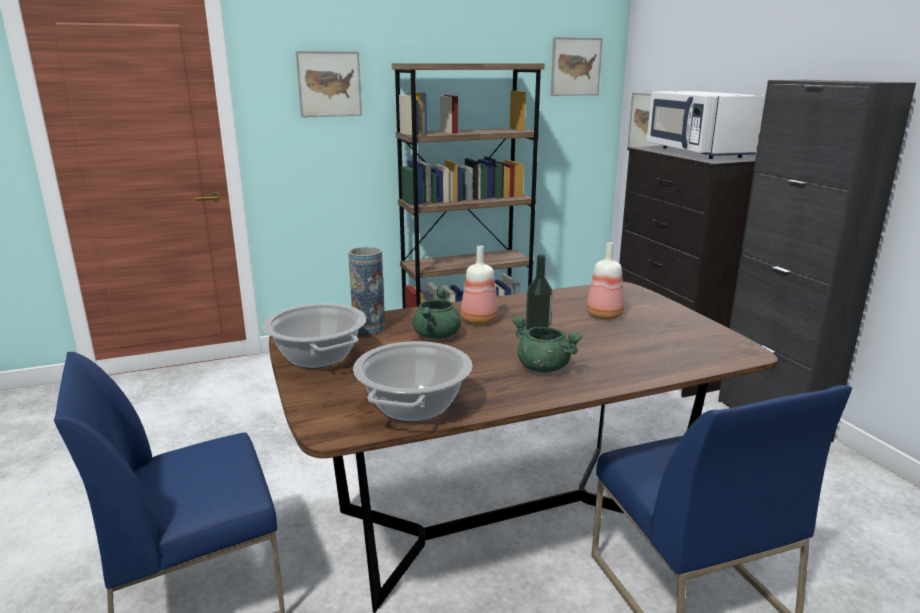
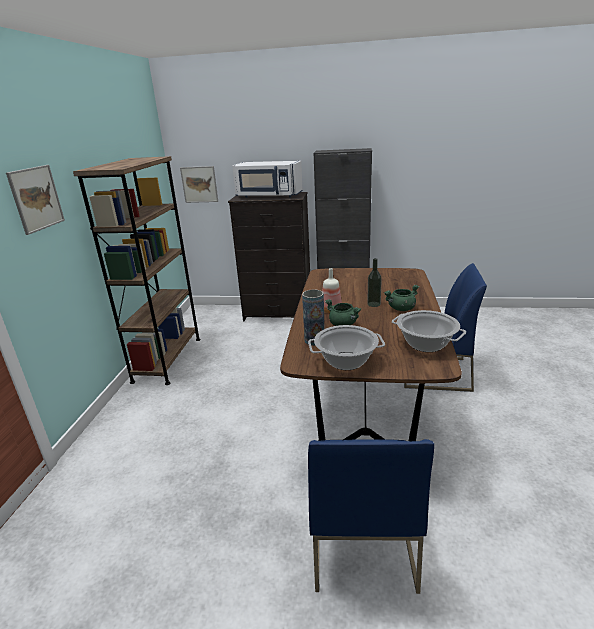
camera: 60 degrees left, 5 degrees up
picture [551,37,603,96] -> none
bottle [586,242,624,320] -> none

